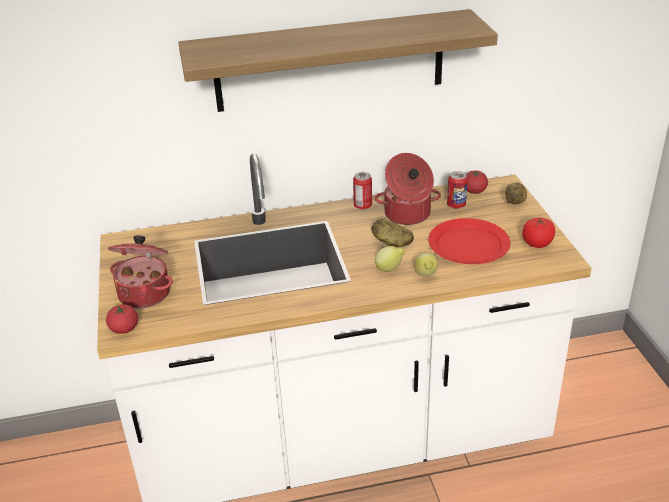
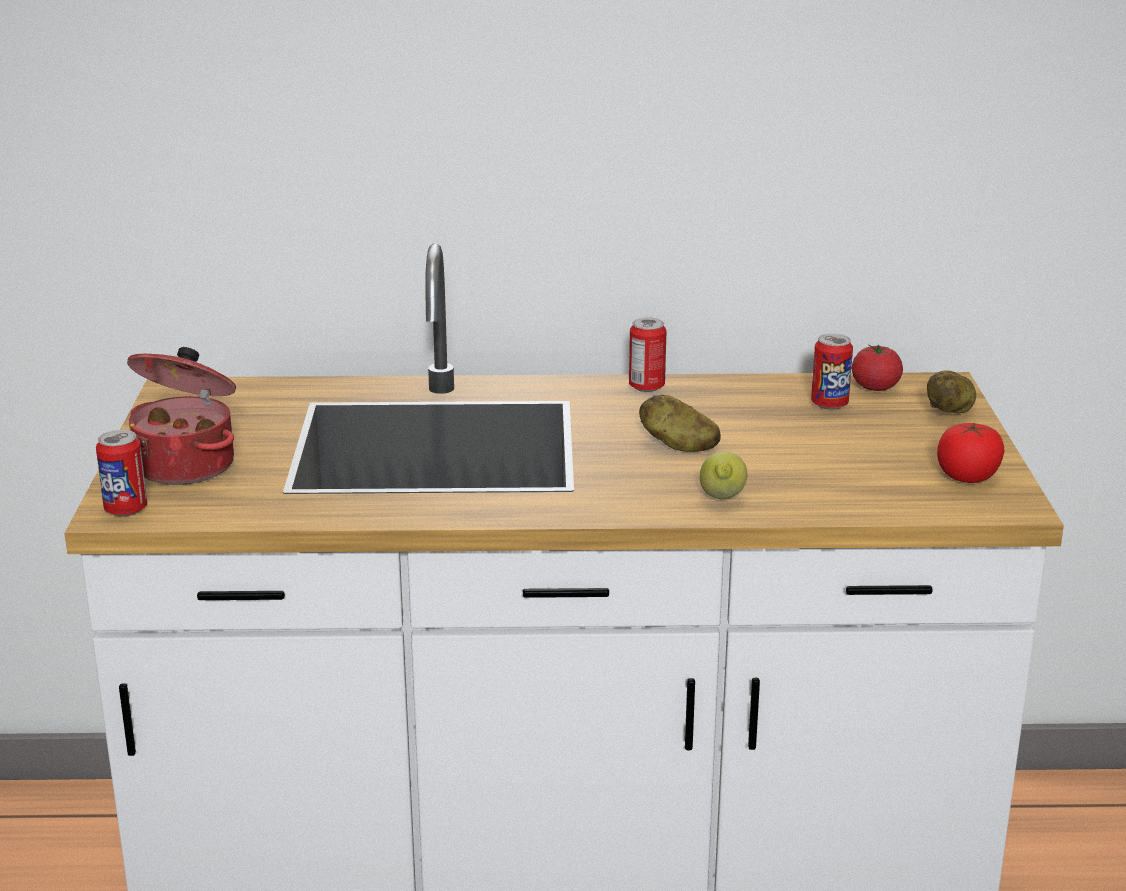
camera: 10 degrees right, 10 degrees down
tomato [106,304,138,334] -> can [96,430,147,516]
shelf [178,9,498,112] -> none
cooking pot [375,153,441,225] -> none
lemon [375,246,405,272] -> none
red plate [428,218,510,264] -> none

